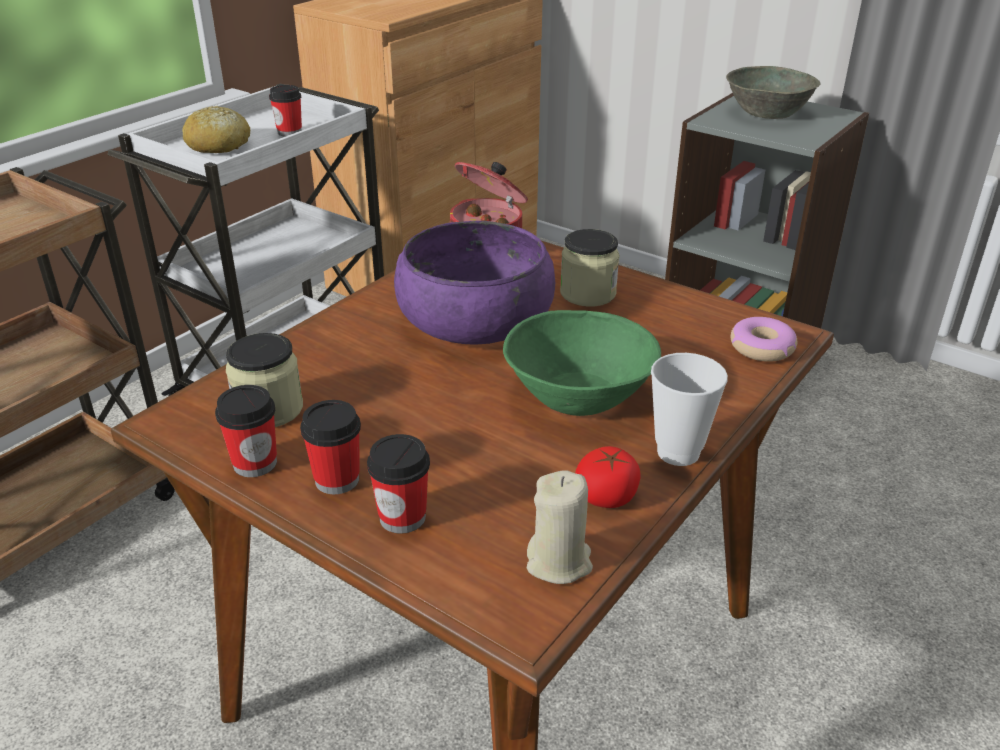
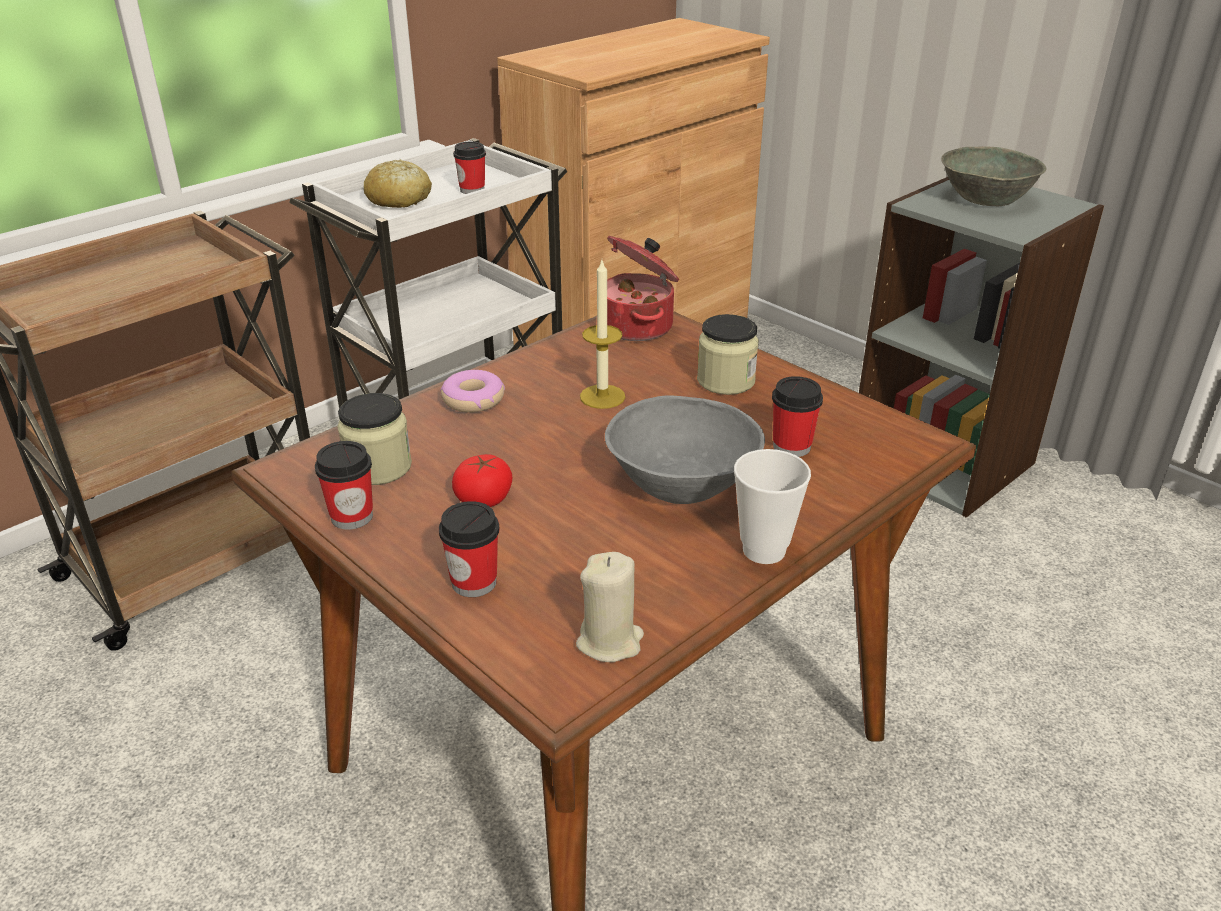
camera: 10 degrees right, 0 degrees up
cup [300,400,361,494] -> cup moved to [772,376,823,457]
purple bowl [394,221,555,345] -> candle [580,260,625,409]
green bowl [503,310,661,416] -> grey bowl [605,395,765,504]
tomato [575,446,641,508] -> tomato moved to [452,454,512,507]
donut [731,317,797,362] -> donut moved to [440,370,505,413]

